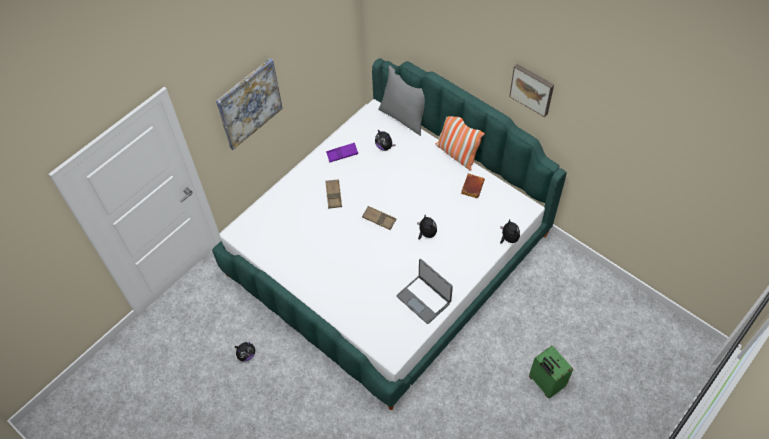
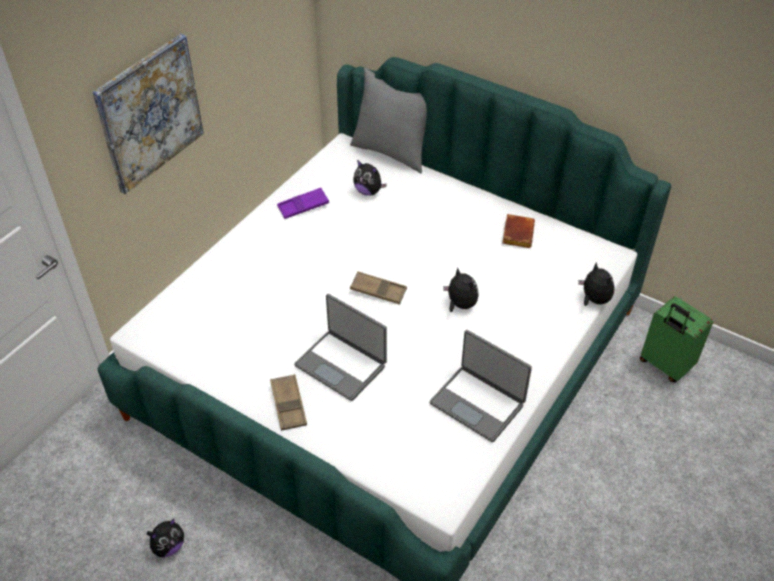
camera: 10 degrees left, 10 degrees down
brown tray [325,179,342,209] -> brown tray moved to [270,374,307,431]
pillow [436,116,485,171] -> none
picture [509,64,554,117] -> none
green suitcase [529,346,573,398] -> green suitcase moved to [640,296,713,382]
none -> laptop [294,294,387,401]

